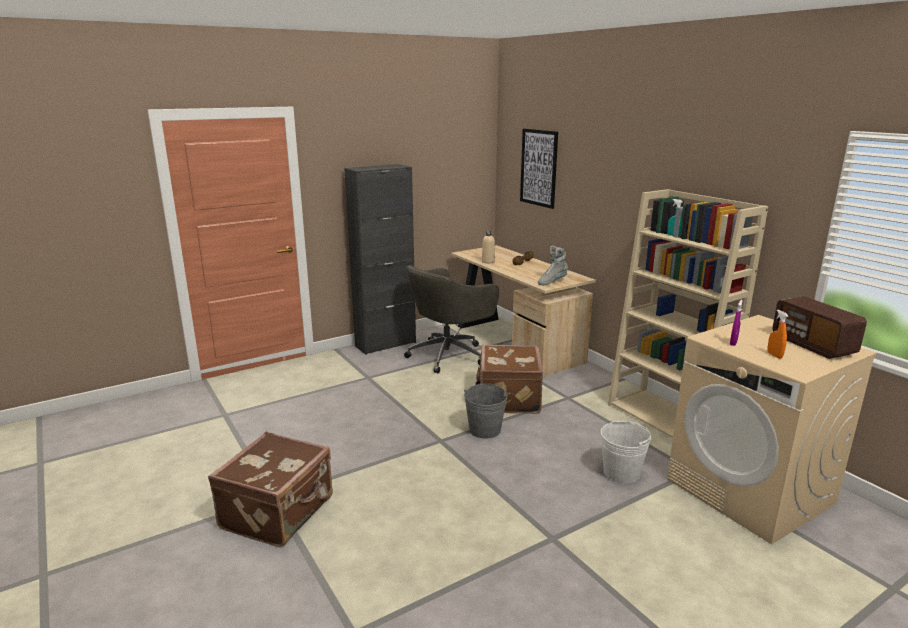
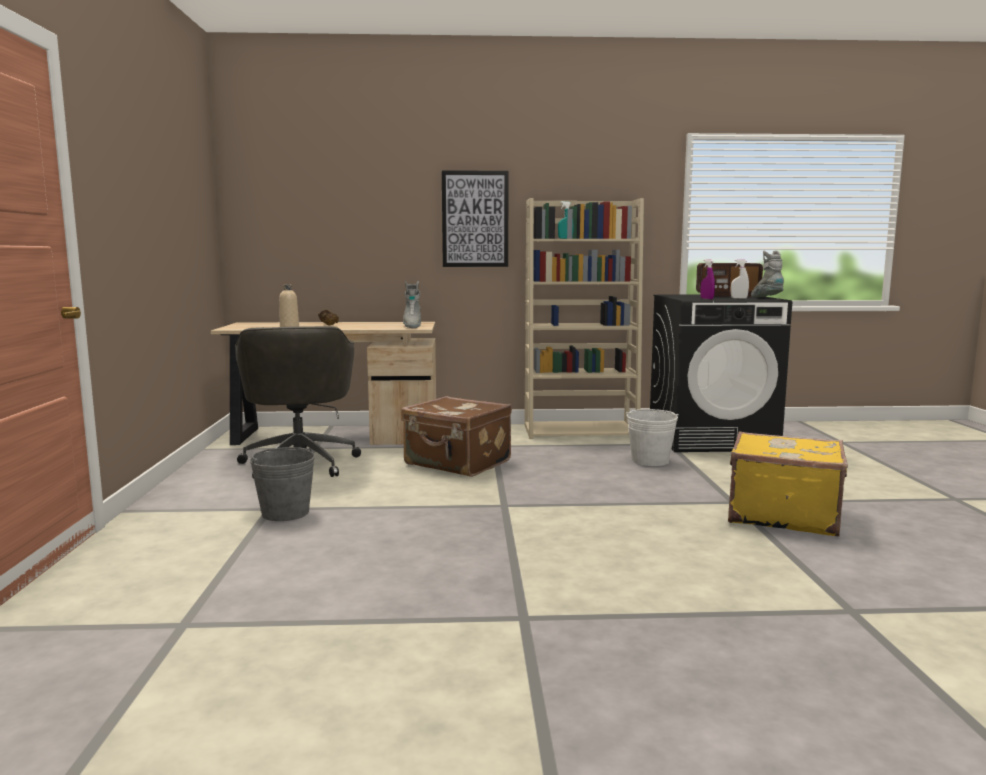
camera: 60 degrees left, 10 degrees down
brown suitcase [208,432,333,547] -> none
black cabinet [344,164,416,355] -> none
grey bucket [464,384,508,439] -> grey bucket moved to [250,447,315,521]
picture [520,128,558,209] -> picture moved to [442,170,509,267]
beige washing machine [667,315,877,544] -> black washing machine [650,295,792,452]
orange spray bottle [767,310,788,359] -> white spray bottle [731,259,749,299]
none -> yellow suitcase [728,431,848,537]
none -> grey boot [751,251,784,297]

